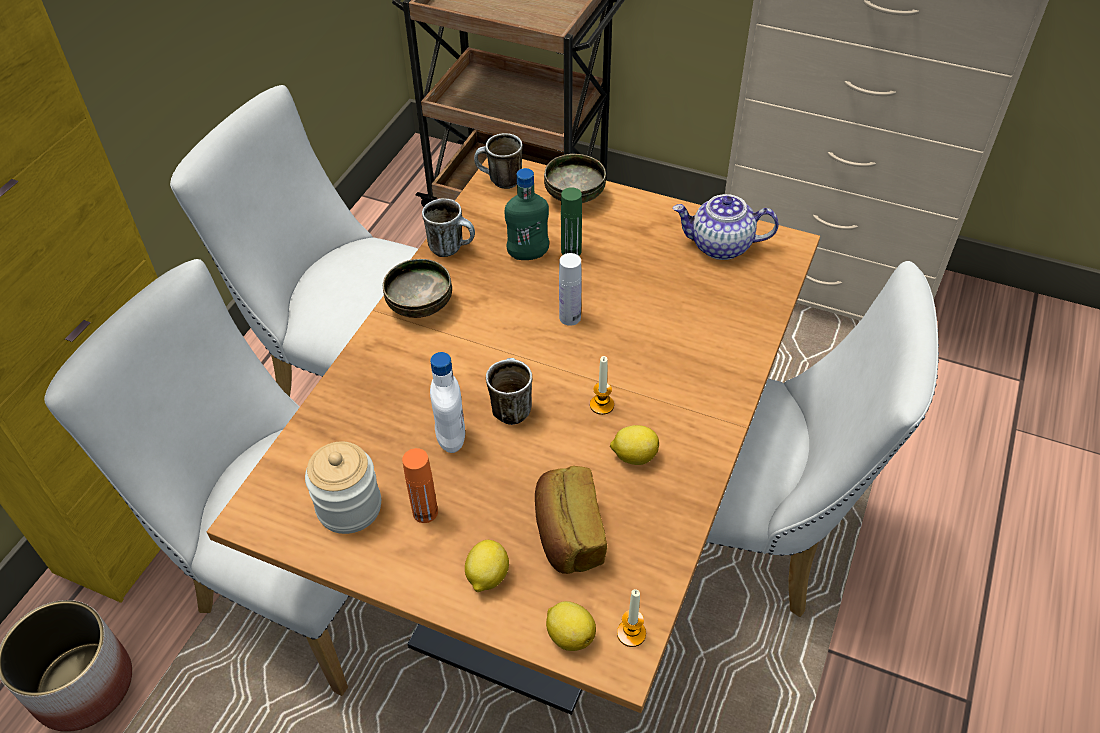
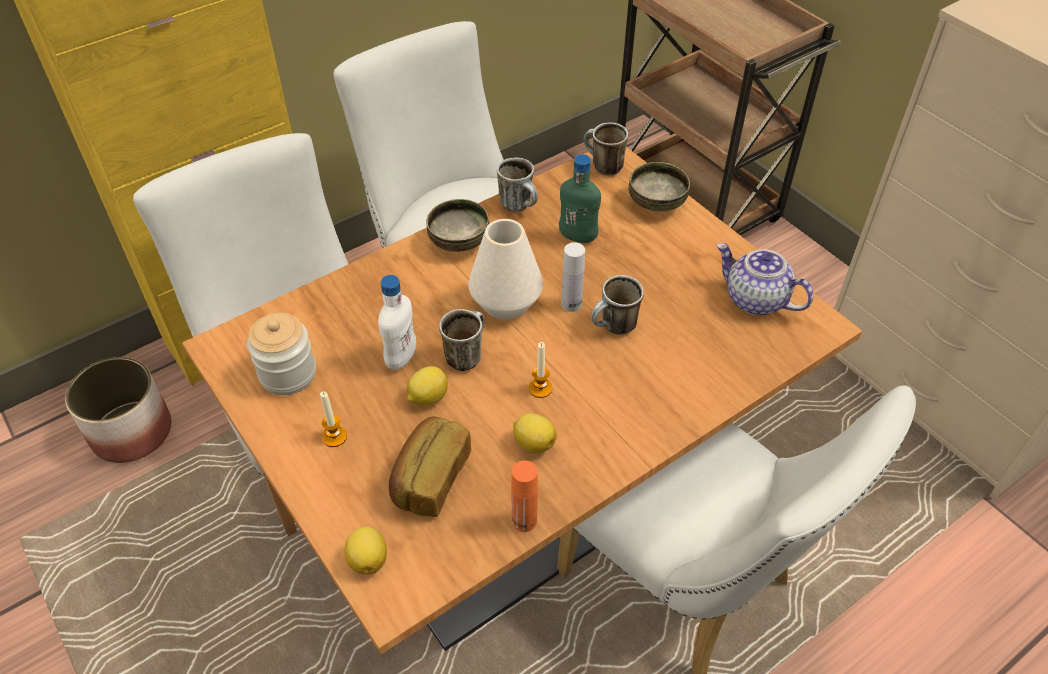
camera: 30 degrees right, 0 degrees up
orange bottle [402,448,438,523] -> orange bottle moved to [511,460,538,532]
lemon [465,540,509,592] -> lemon moved to [407,366,448,406]
green bottle [561,187,582,256] -> none
candle [617,589,646,647] -> candle moved to [320,391,347,447]
none -> white vase [468,219,543,320]
none -> mug [591,275,644,335]

